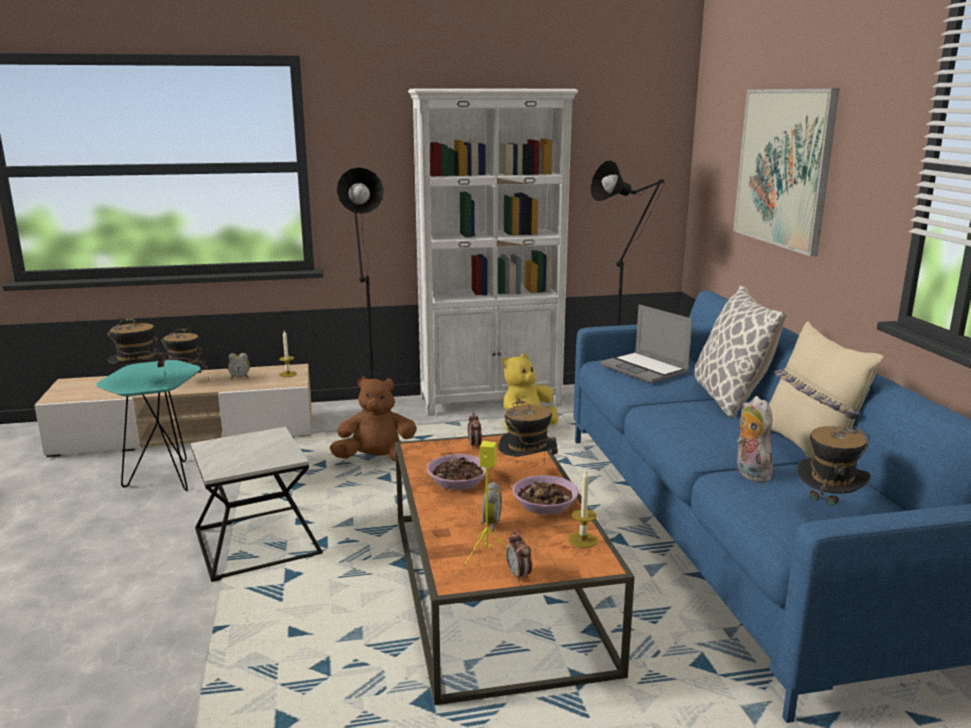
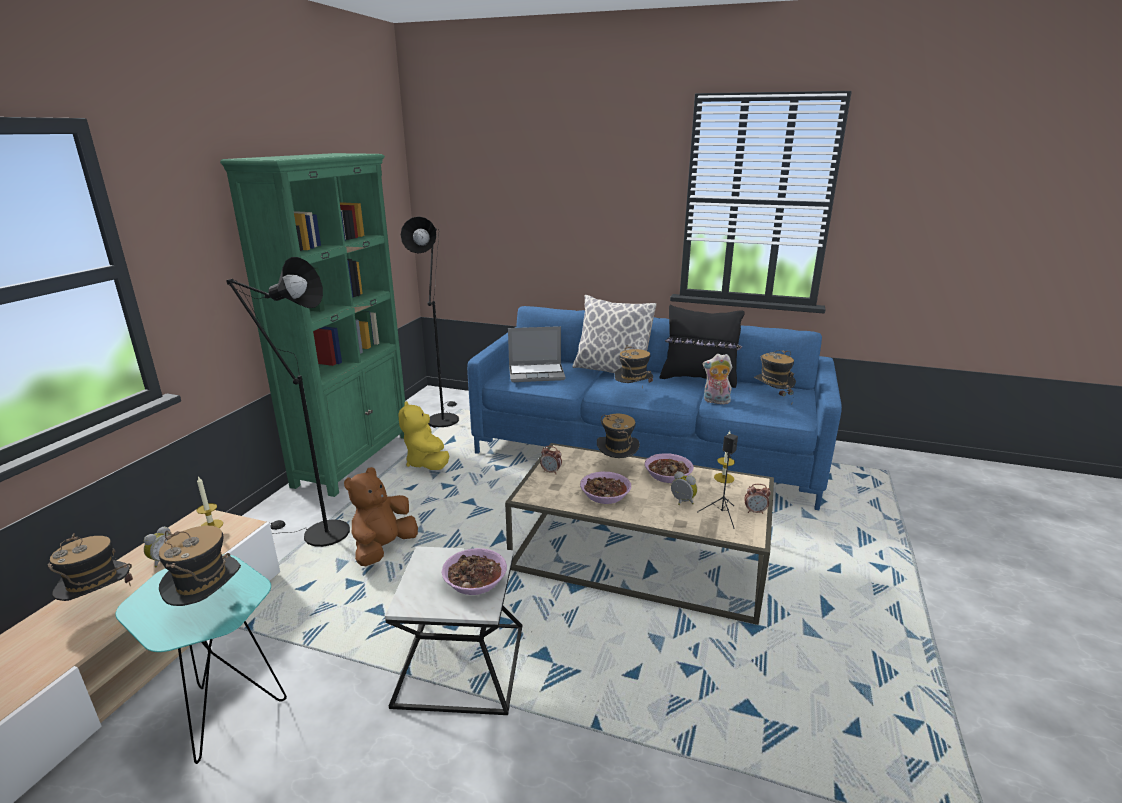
camera: 60 degrees left, 5 degrees up
orange coffee table [395,433,635,705] -> beige coffee table [505,443,774,625]
white bookcase [408,88,578,416] -> green bookcase [220,153,405,497]
yellow speaker [463,440,507,568] -> black speaker [697,434,738,529]
picture [733,89,839,256] -> none
beige pillow [769,321,884,459] -> black pillow [659,305,744,388]
none -> bowl [441,548,507,595]
none -> hat [614,345,653,383]

